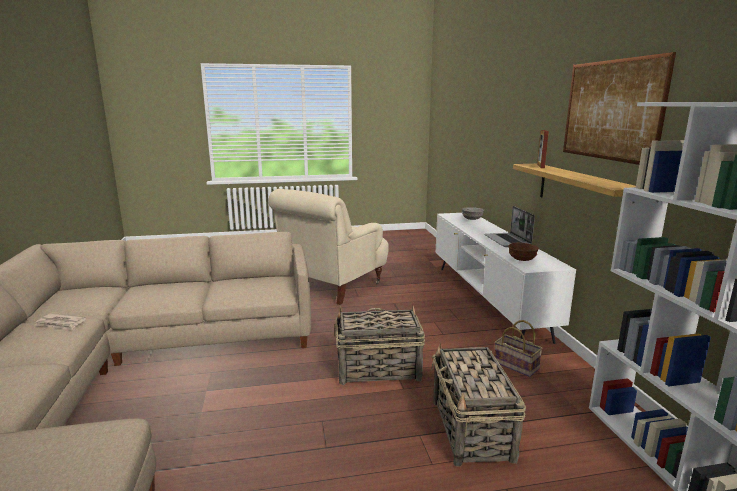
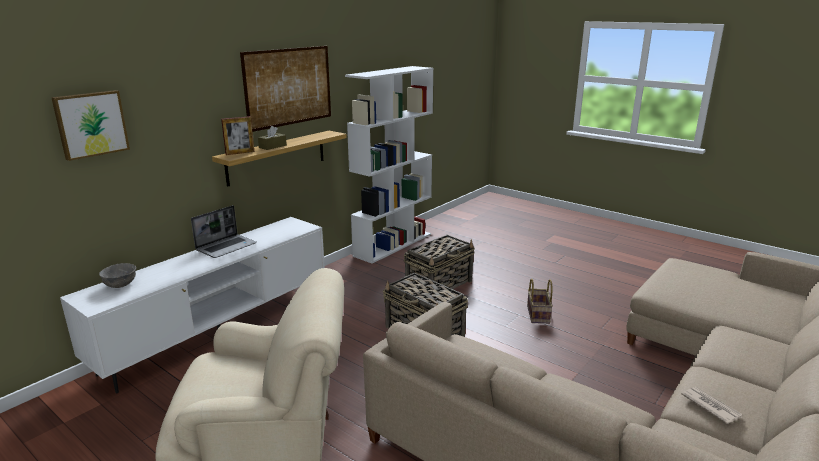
camera: 130 degrees left, 5 degrees up
basket [494,320,543,377] -> basket moved to [527,279,553,324]
brown bowl [508,243,539,261] -> none
none -> picture [51,90,130,161]
none -> brown tissue box [258,126,287,150]

